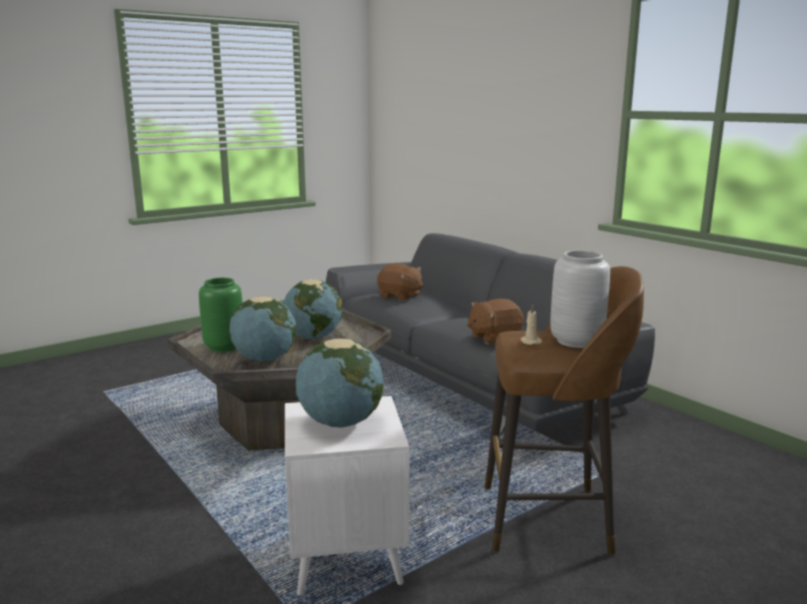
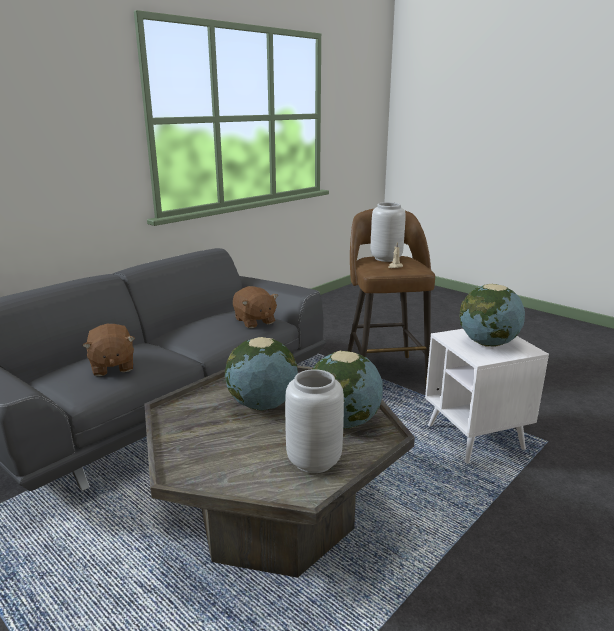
camera: 100 degrees left, 5 degrees up
green vase [199,278,242,352] -> grey vase [285,369,344,473]
brown plush toy [377,263,423,301] -> brown plush toy turned 135 degrees clockwise [83,324,135,376]

